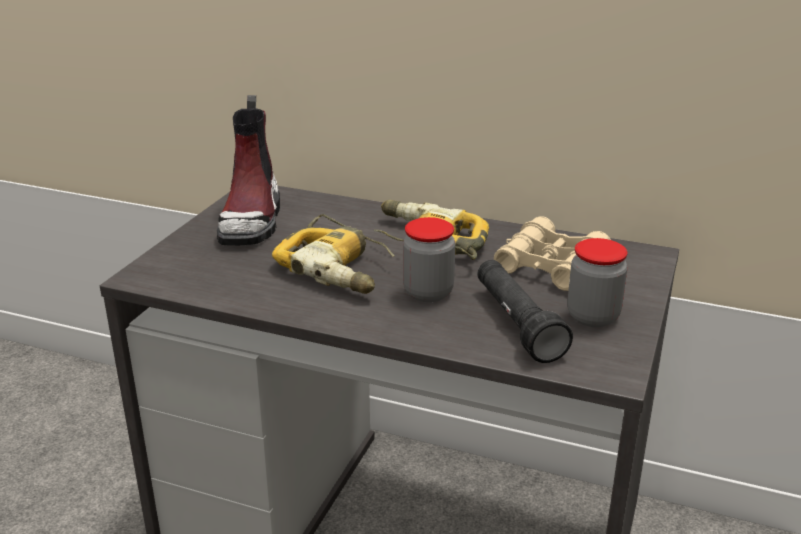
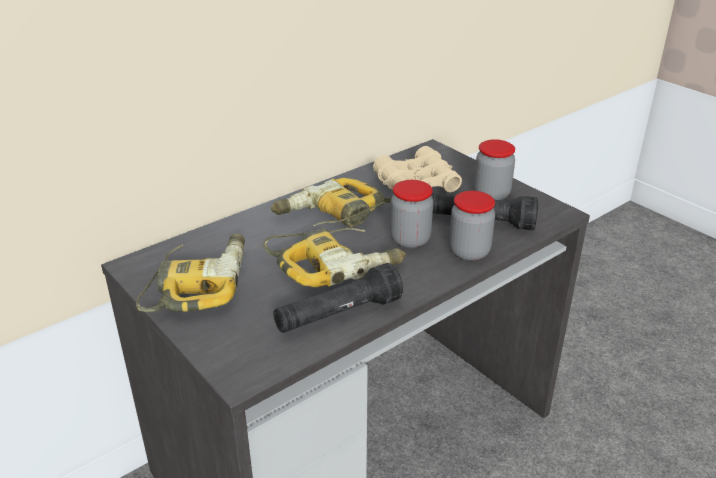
camera: 60 degrees left, 5 degrees up
boot [217,95,280,246] -> power drill [136,233,245,312]
none -> black flashlight [273,263,403,333]
none -> jar [449,191,495,261]

